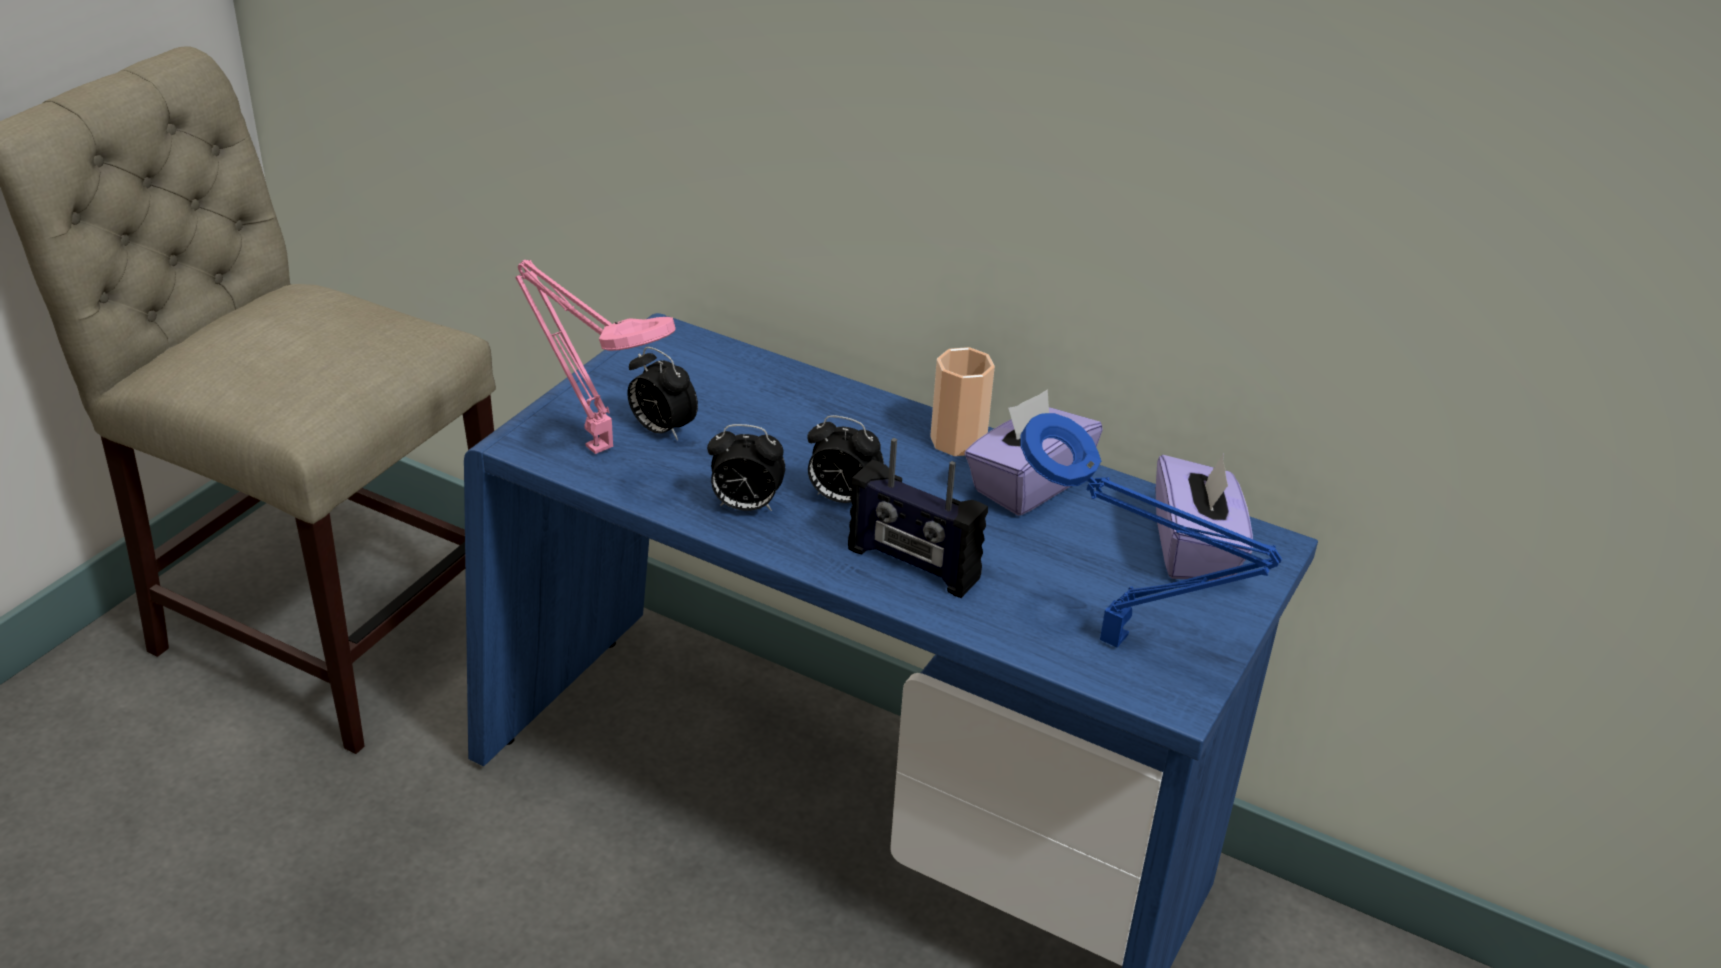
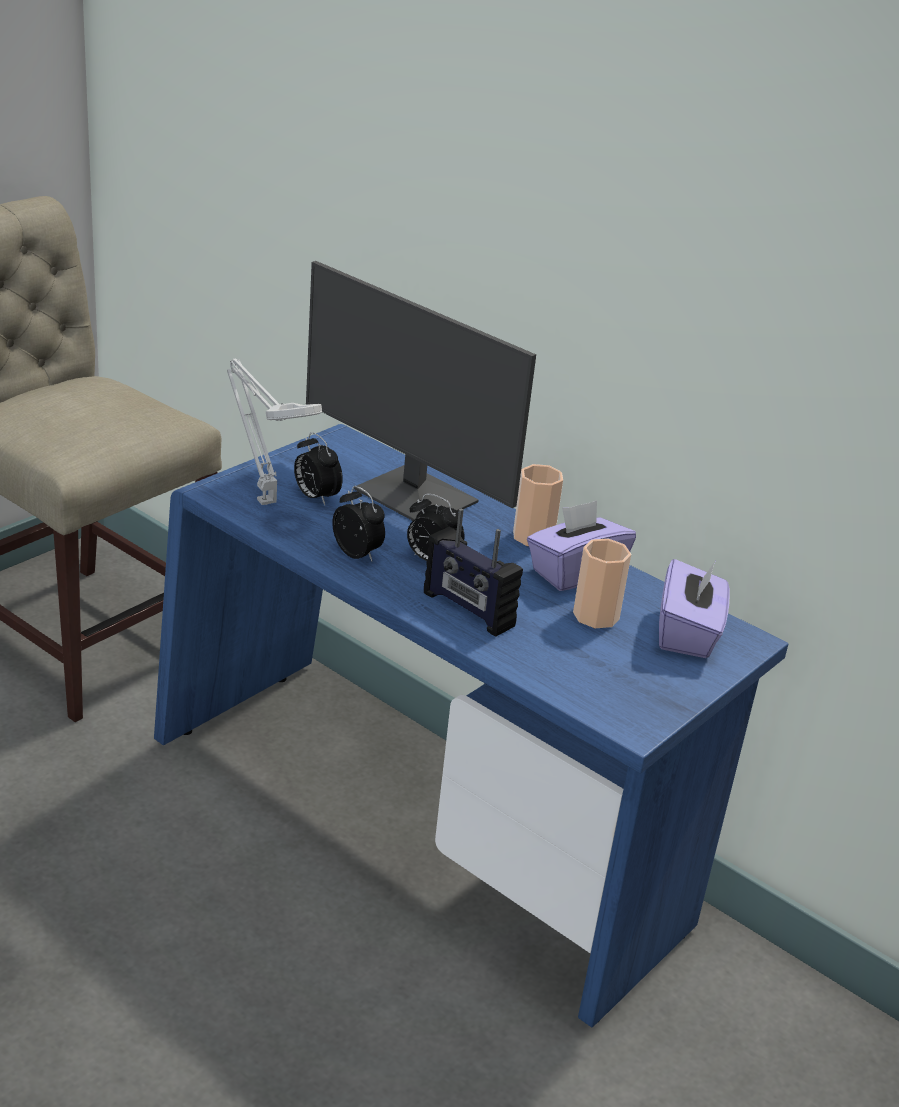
camera: 10 degrees right, 5 degrees down
pink table lamp [515,260,676,454] -> grey table lamp [227,359,322,505]
alarm clock [707,424,785,511] -> alarm clock turned 150 degrees counterclockwise [332,486,385,561]
blue table lamp [1021,413,1282,647] -> none
none -> monitor [306,261,536,521]
none -> cup [573,539,631,628]

